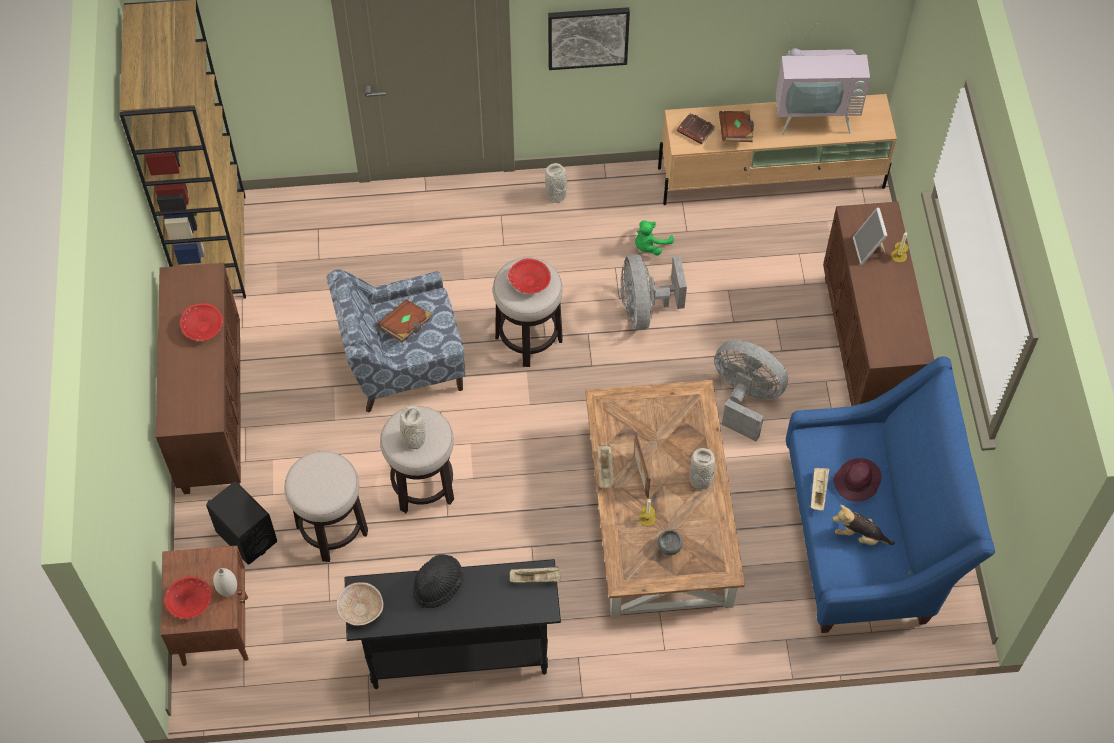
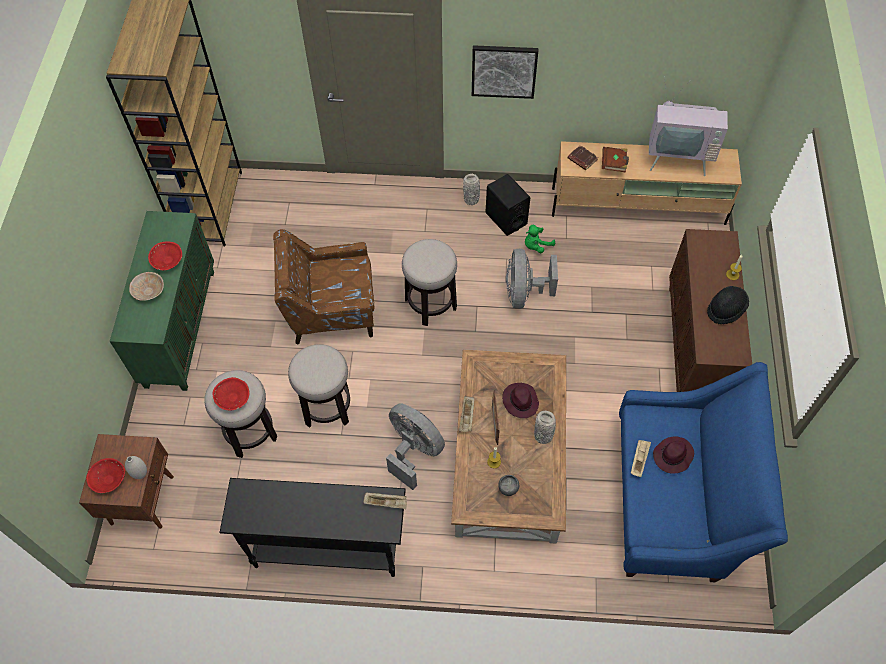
camera: 10 degrees right, 0 degrees up
brown cabinet [156,263,241,494] -> green cabinet [110,211,214,391]
black speaker [206,481,277,565] -> black speaker moved to [485,174,531,236]
blue armchair [326,269,466,412] -> brown armchair [273,229,375,344]
beige bowl [336,582,383,626] -> beige bowl moved to [129,272,164,301]
brown book [377,299,431,342] -> none
grey vase [400,406,426,449] -> none
black hat [413,554,463,609] -> black hat moved to [707,286,749,324]
red bowl [508,258,551,294] -> red bowl moved to [213,377,250,410]
grey fan [715,340,788,442] -> grey fan moved to [386,403,445,490]
plush toy [832,505,895,545] -> none
picture frame [853,208,888,265] -> none
none -> purple hat [502,383,539,418]

